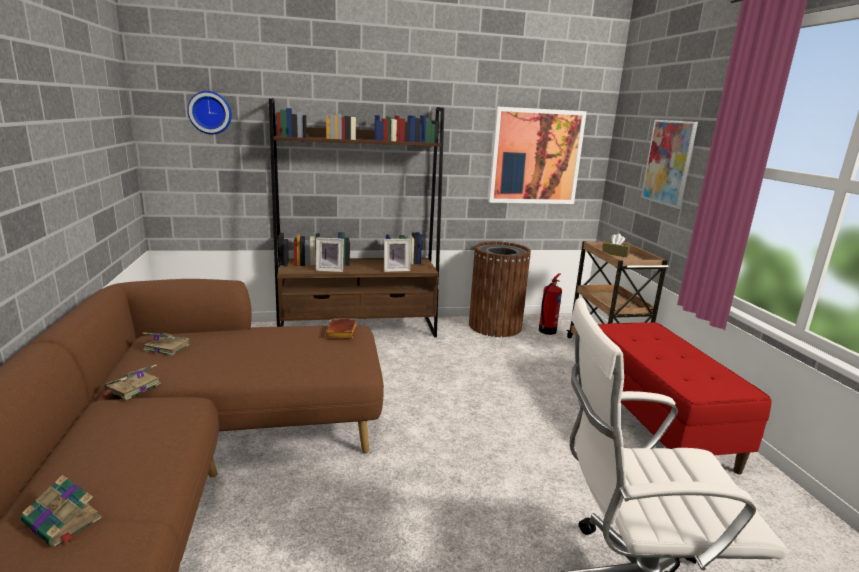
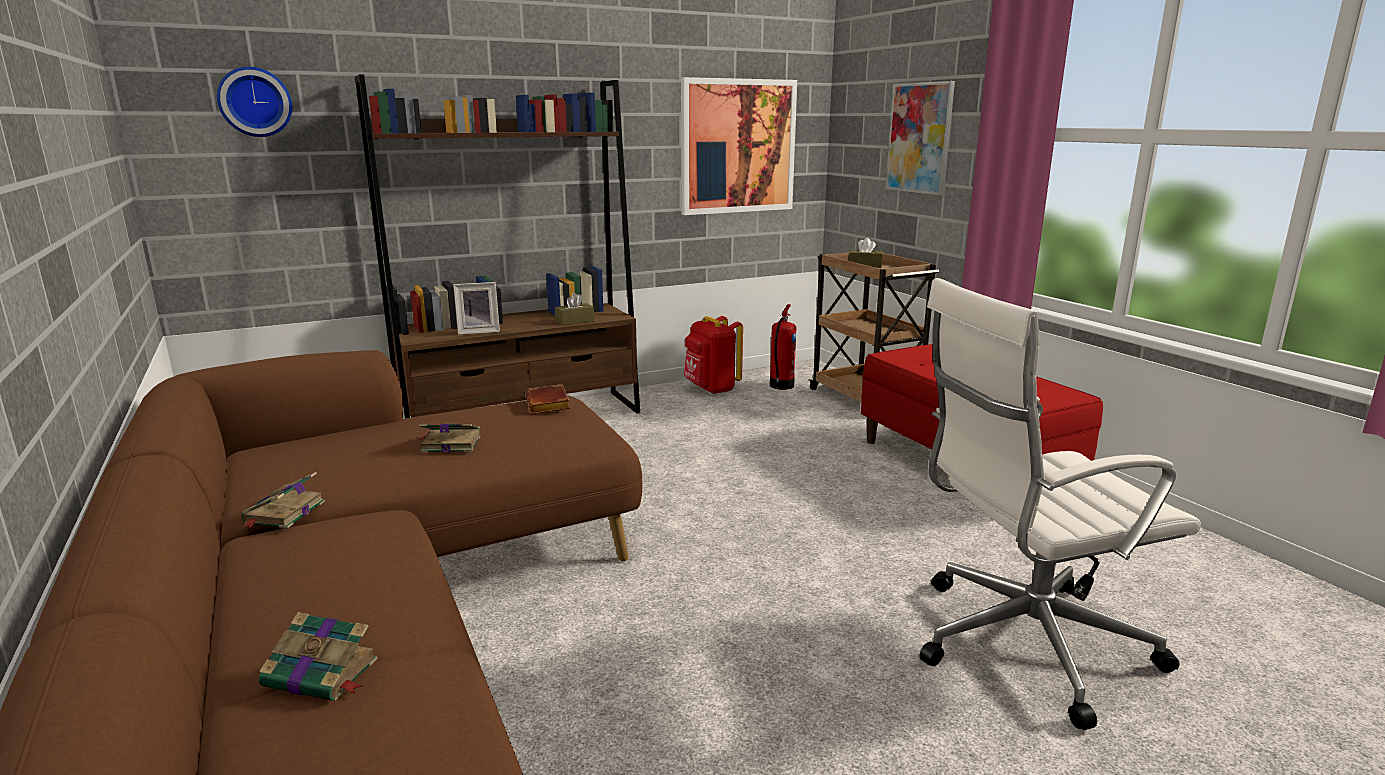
camera: 15 degrees left, 0 degrees up
book [143,332,190,356] -> book moved to [418,423,481,453]
picture frame [384,239,411,272] -> brown tissue box [555,293,594,326]
brown trash can [469,242,531,337] -> red backpack [684,316,743,395]

